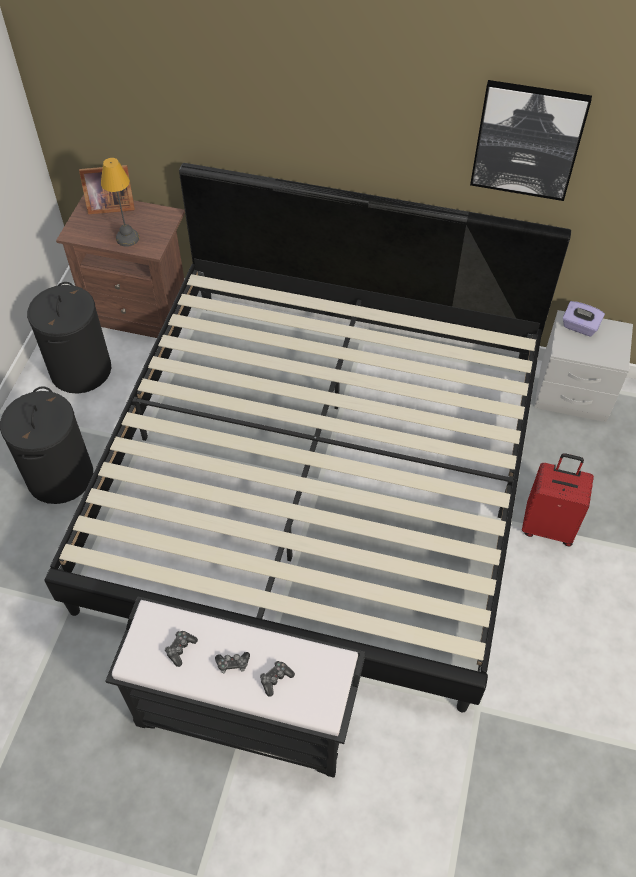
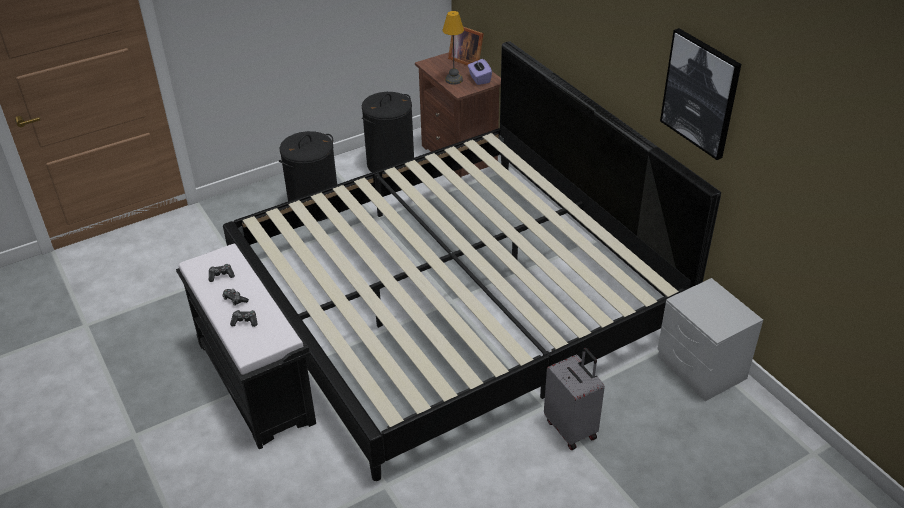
camera: 45 degrees right, 15 degrees down
red suitcase [522,453,594,547] -> grey suitcase [544,348,605,450]
purple tissue box [563,301,605,337] -> purple tissue box moved to [468,59,492,85]

